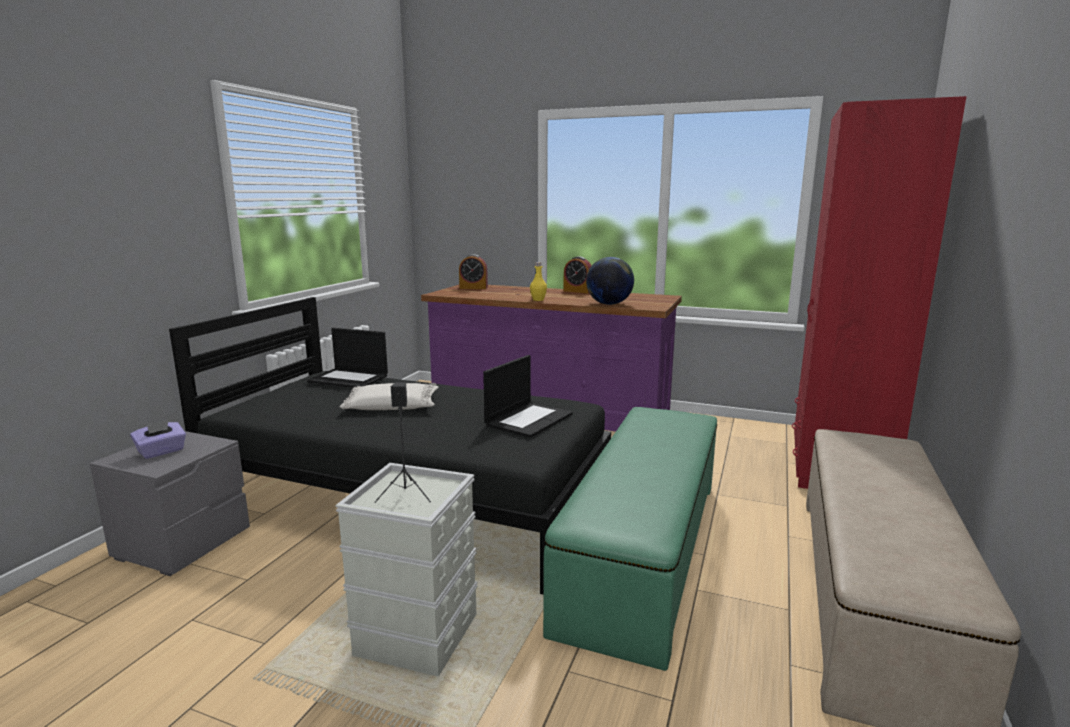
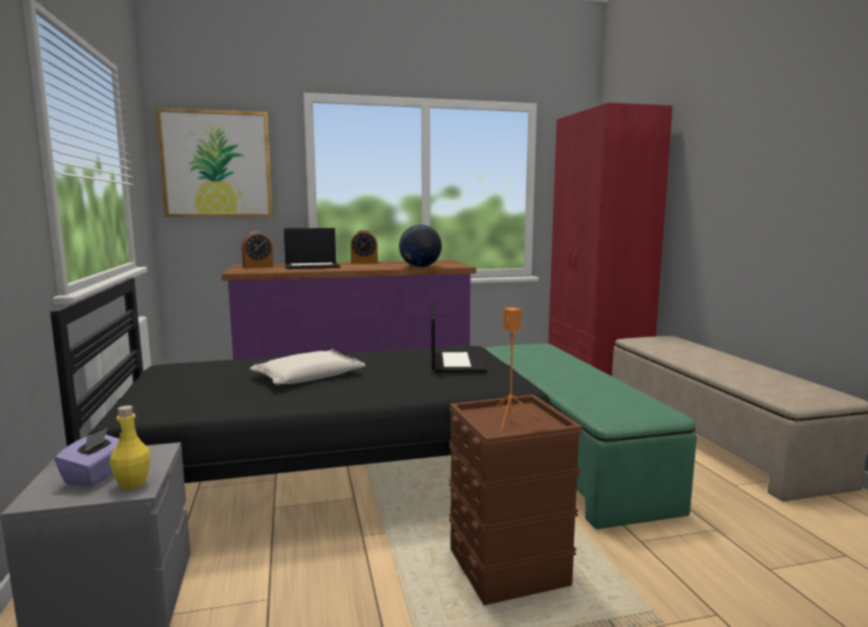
camera: 35 degrees left, 5 degrees down
laptop [307,328,388,388] -> laptop moved to [284,228,340,269]
grey storage box [335,463,478,677] -> brown storage box [449,394,582,605]
black speaker [374,382,431,503] -> orange speaker [489,307,541,432]
yellow bottle [530,262,547,301] -> yellow bottle moved to [110,405,151,490]
none -> picture [156,108,273,217]

